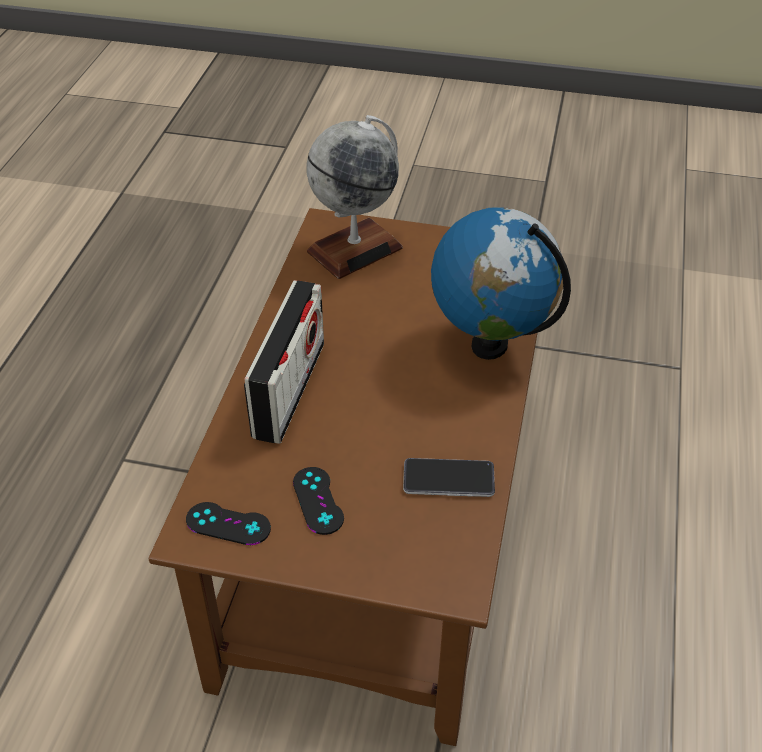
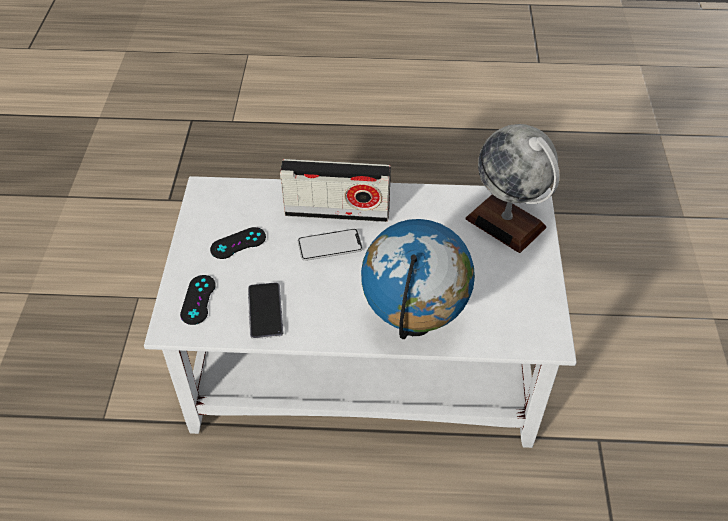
camera: 80 degrees right, 5 degrees up
brown coffee table [149,208,537,746] -> white coffee table [144,176,577,448]
black game controller [186,502,271,545] -> black game controller moved to [180,275,216,325]
none -> phone [298,229,363,261]

